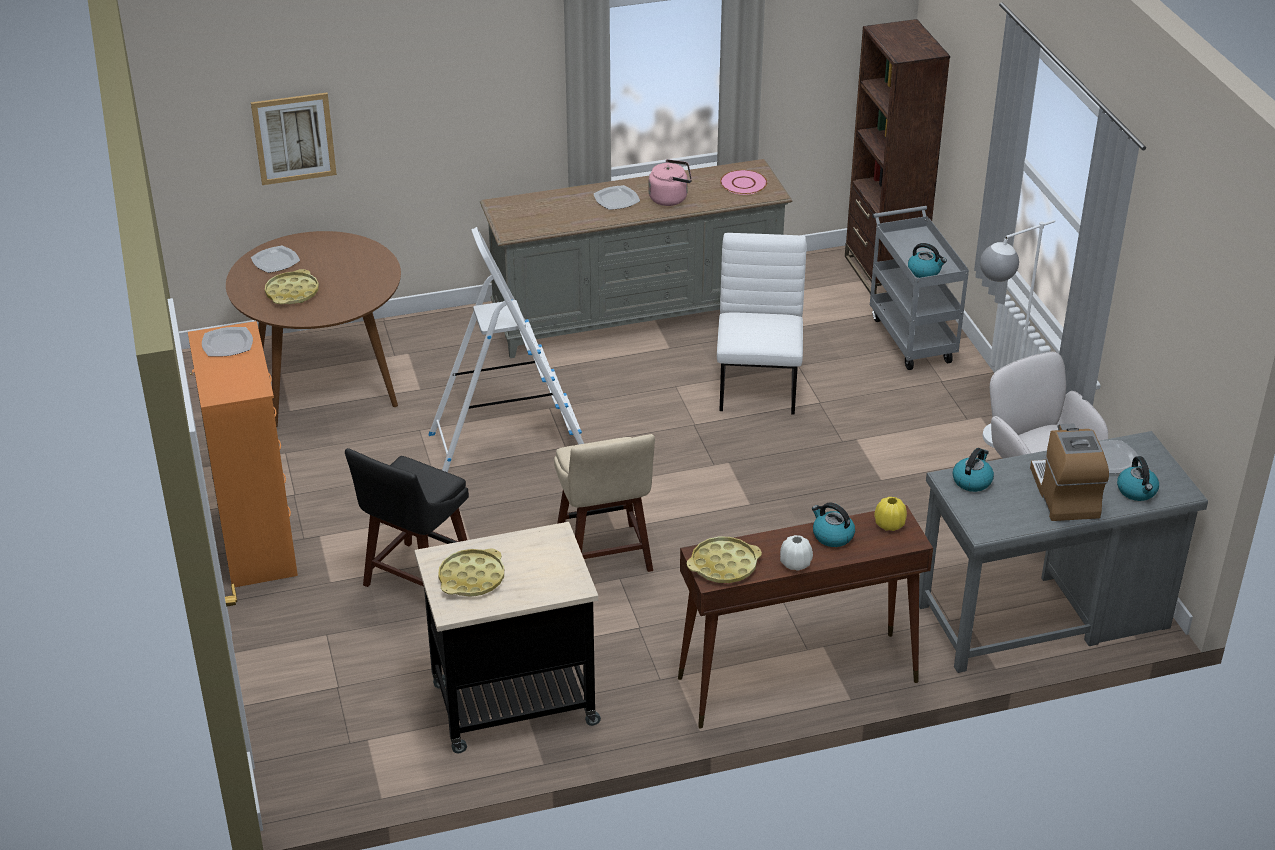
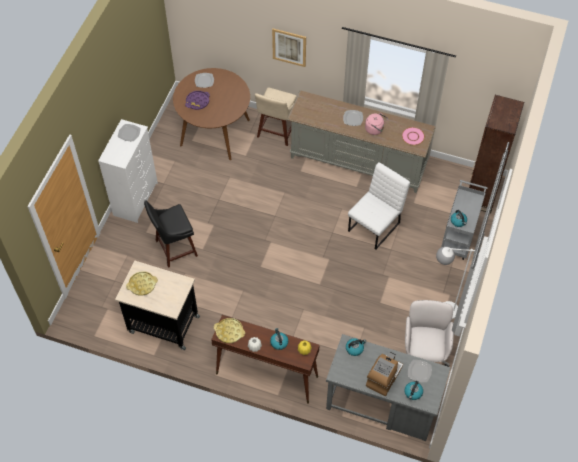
camera: 35 degrees right, 20 degrees up
orange dresser [188,321,298,587] -> white dresser [98,119,158,223]
picture [251,93,337,185] -> picture moved to [272,29,306,67]
yellow tray [265,269,319,304] -> purple tray [185,91,210,110]
white step ladder [428,227,584,472] -> none
beige chair [554,434,655,572] -> beige chair moved to [255,87,297,146]

